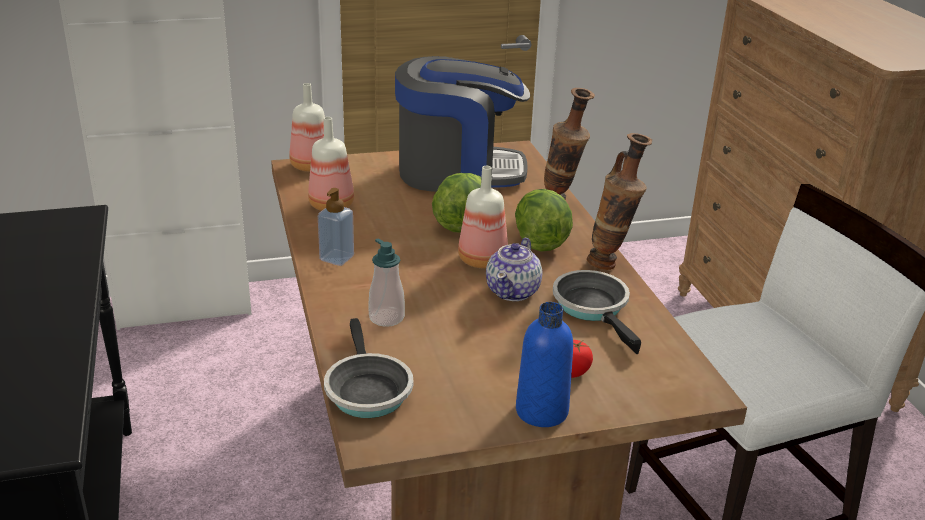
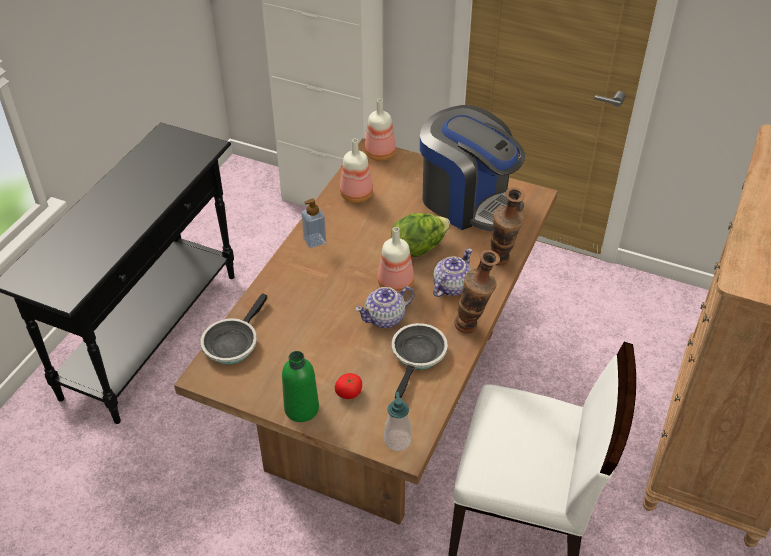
camera: 40 degrees right, 15 degrees up
soap dispenser [368,238,405,327] -> soap dispenser moved to [384,392,412,451]
lettuce [515,189,573,252] -> teapot [433,248,472,297]
blue bottle [516,302,573,427] -> green bottle [282,351,319,422]

